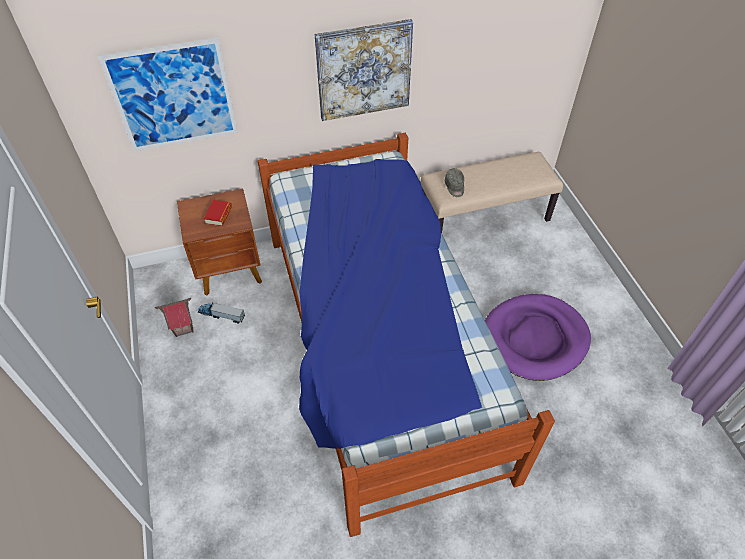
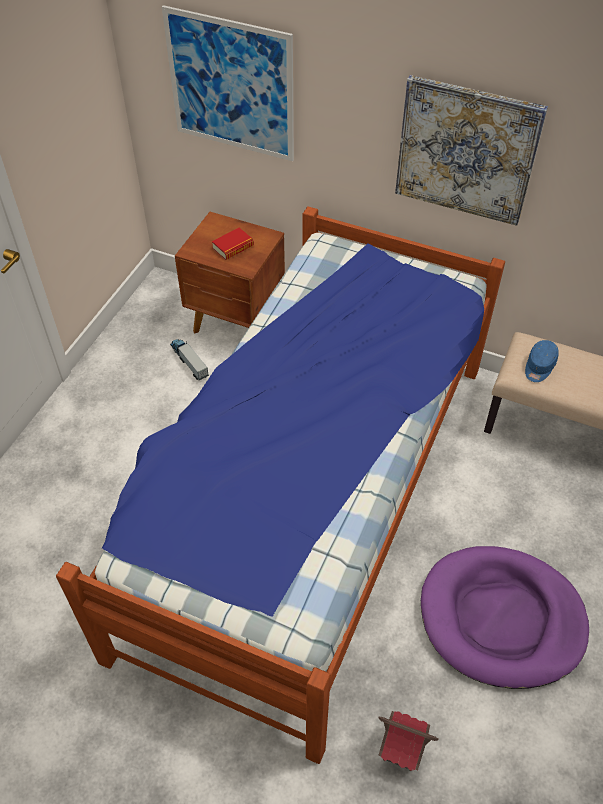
camera: 40 degrees right, 0 degrees up
toy house [155,298,194,337] -> toy house moved to [378,711,438,771]
grey cap [445,168,464,197] -> blue cap [525,340,559,382]

